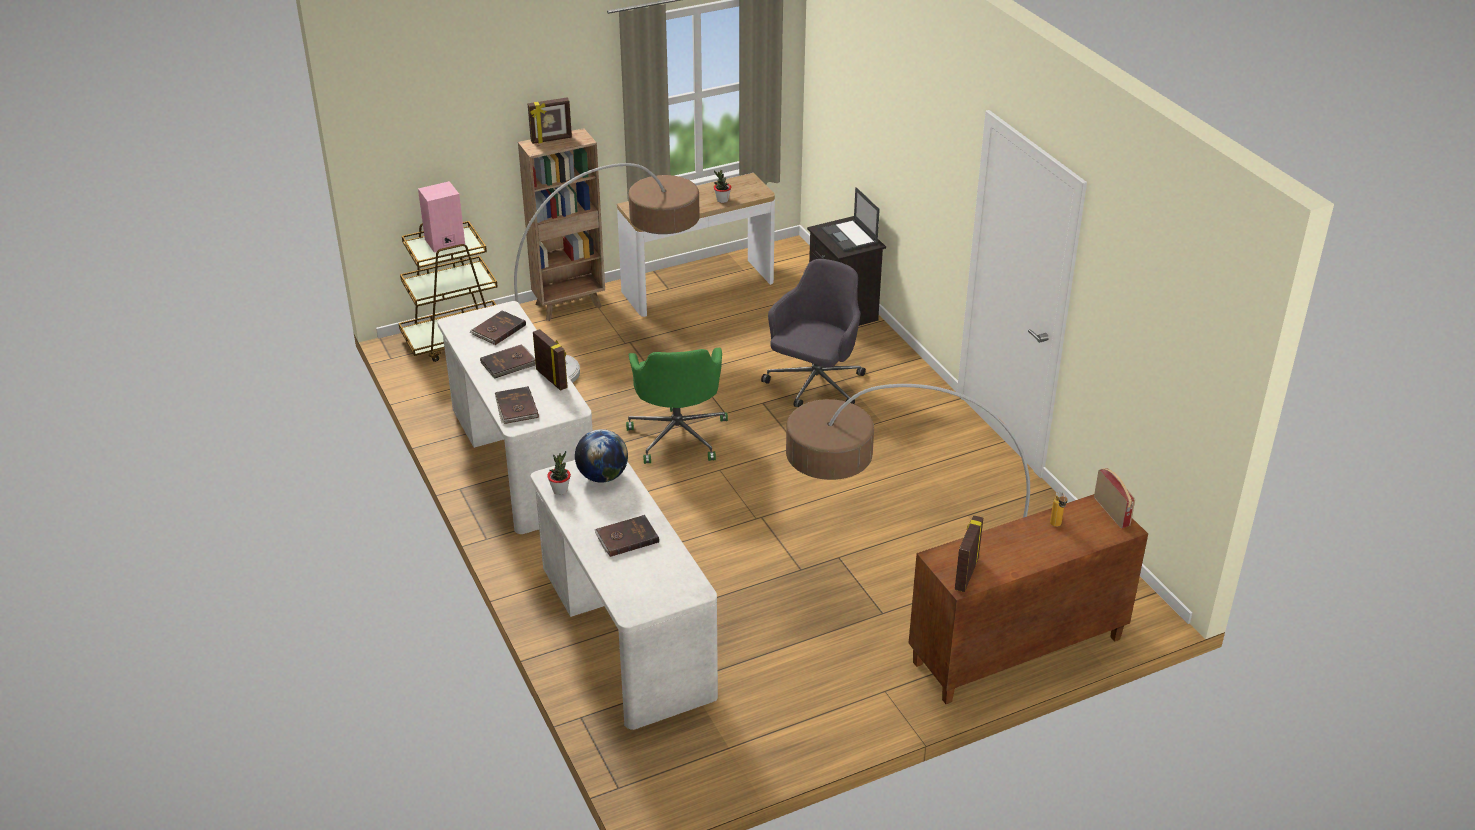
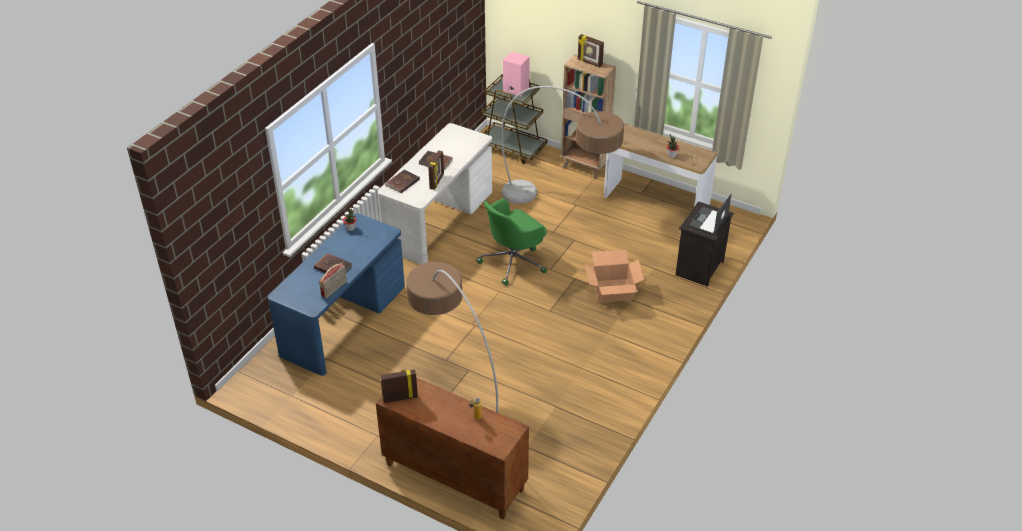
camera: 55 degrees right, 5 degrees up
brown book [470,310,526,345] -> none
white desk [530,460,718,730] -> blue desk [268,213,405,376]
globe [575,429,628,483] -> none
grey office chair [761,259,866,407] -> cardboard box [584,249,644,303]
radio [1094,468,1135,528] -> radio moved to [319,263,347,298]

